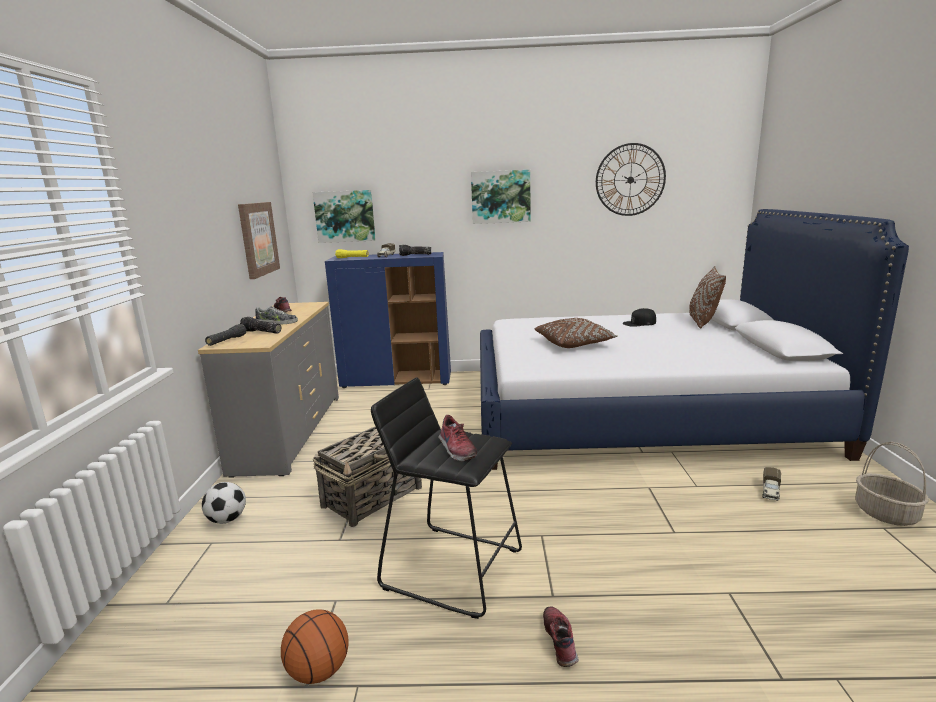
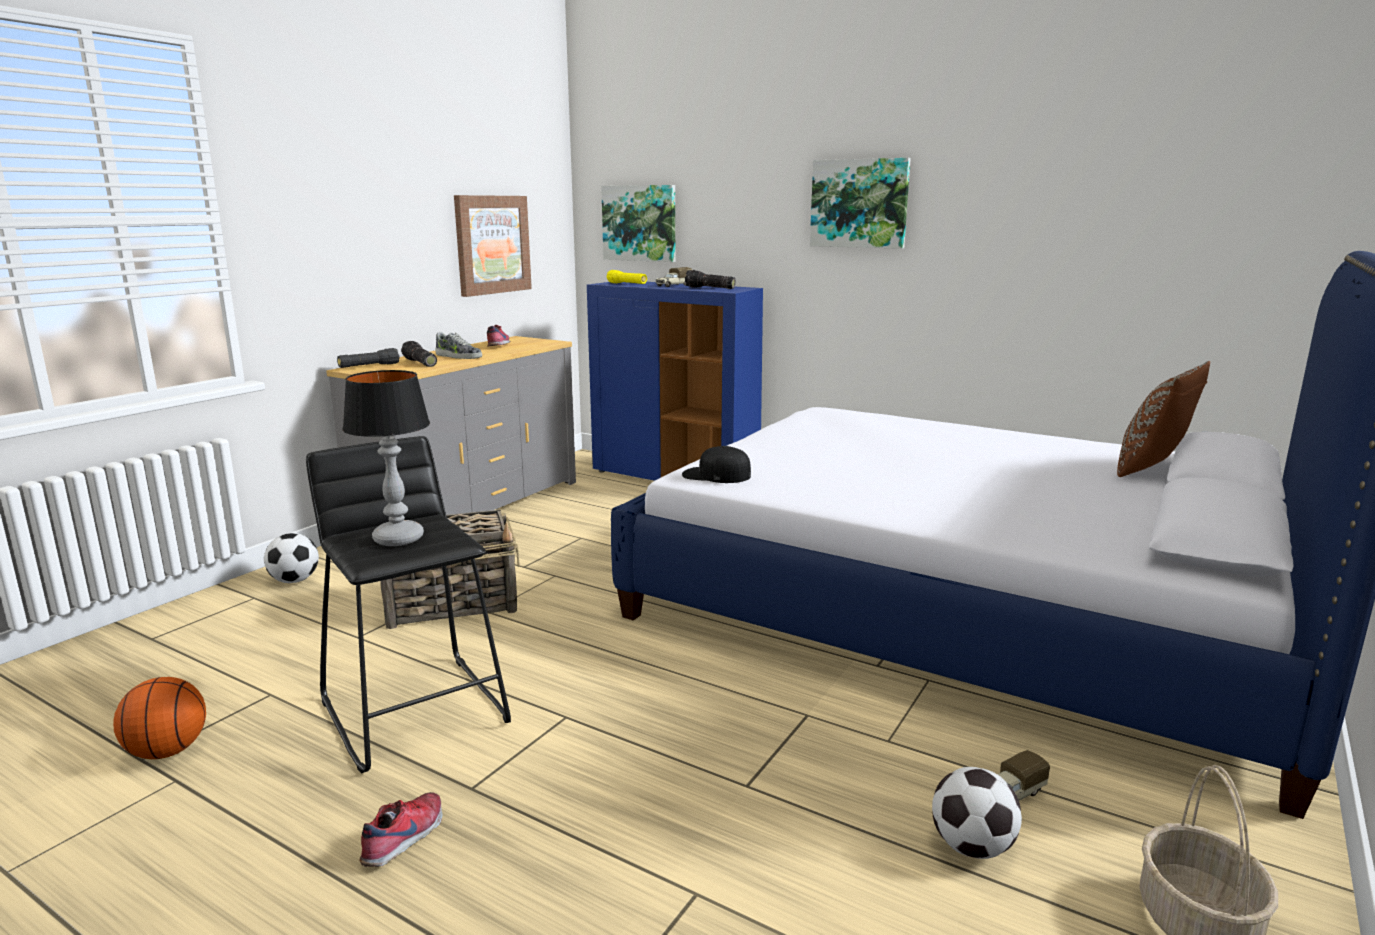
camera: 30 degrees right, 0 degrees up
shoe [438,415,477,462] -> table lamp [343,370,430,546]
brown pillow [535,318,618,348] -> none
wall clock [596,143,666,216] -> none
black cap [623,308,656,327] -> black cap moved to [682,446,751,483]
none -> football [932,767,1022,859]

